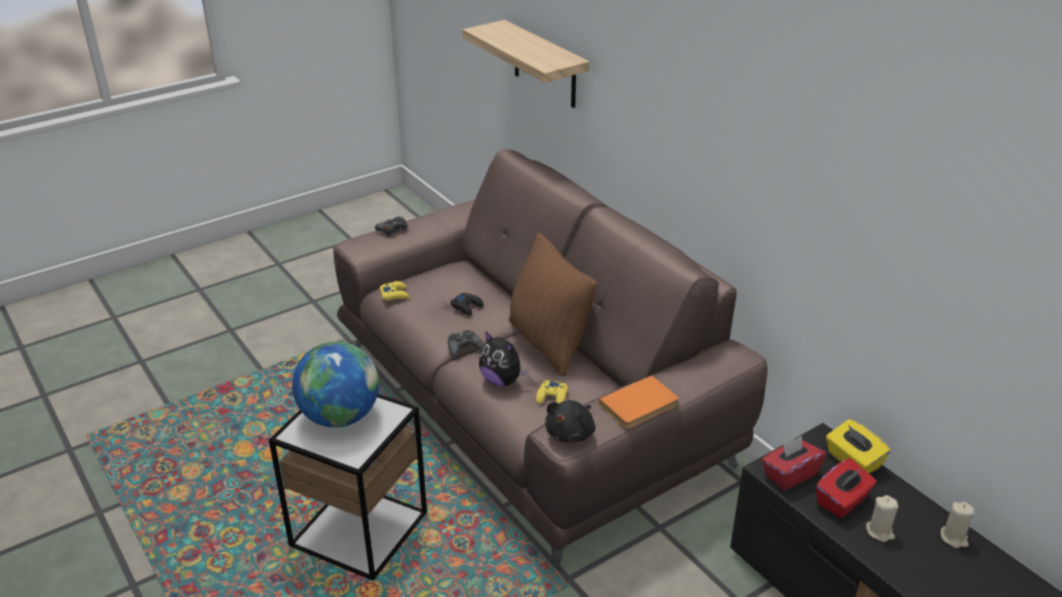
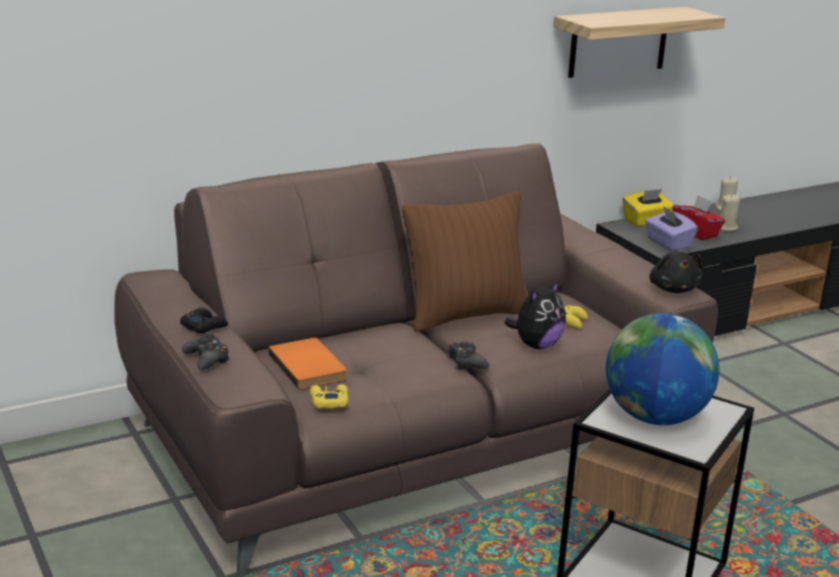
camera: 85 degrees left, 10 degrees down
black game controller [451,293,484,316] -> black game controller moved to [180,308,228,333]
shelf [463,20,589,108] -> shelf moved to [554,7,725,78]
black plush toy [545,400,595,443] -> black plush toy turned 45 degrees clockwise [649,251,703,293]
orange book [599,375,679,429] -> orange book moved to [268,338,347,389]
red tissue box [762,436,826,490] -> purple tissue box [645,206,698,251]

